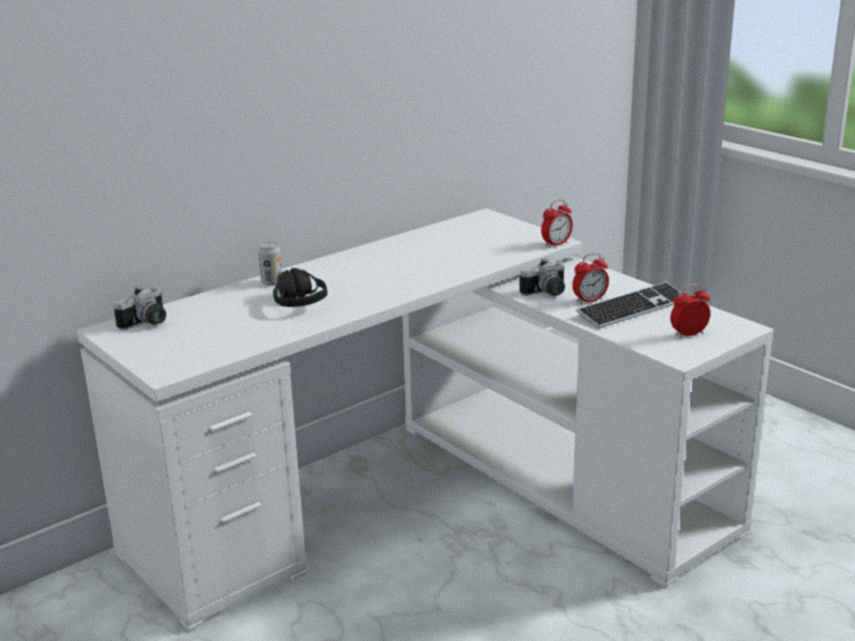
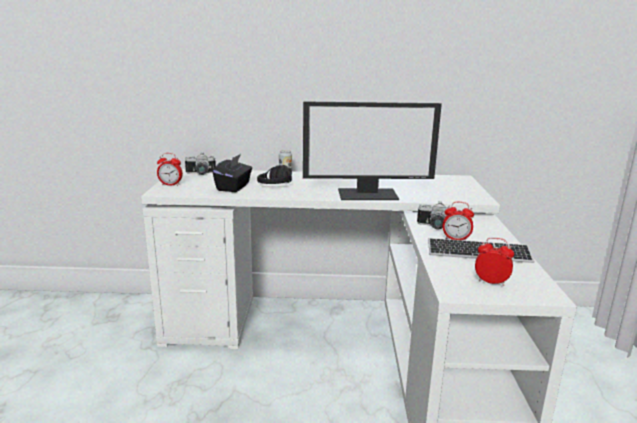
camera: 40 degrees right, 5 degrees down
alarm clock [541,199,573,248] -> alarm clock moved to [157,153,183,186]
none -> black tissue box [213,154,252,192]
none -> monitor [303,101,442,200]

